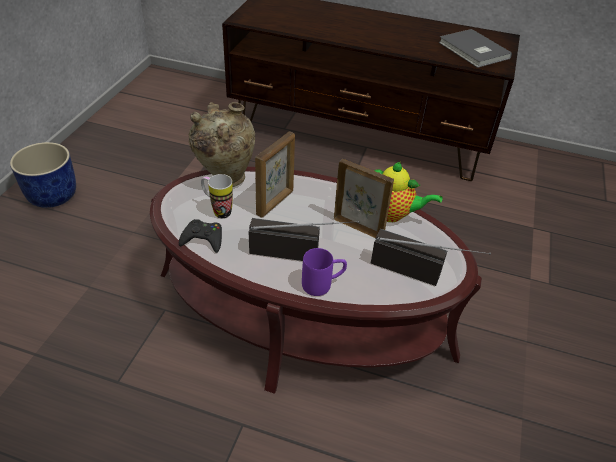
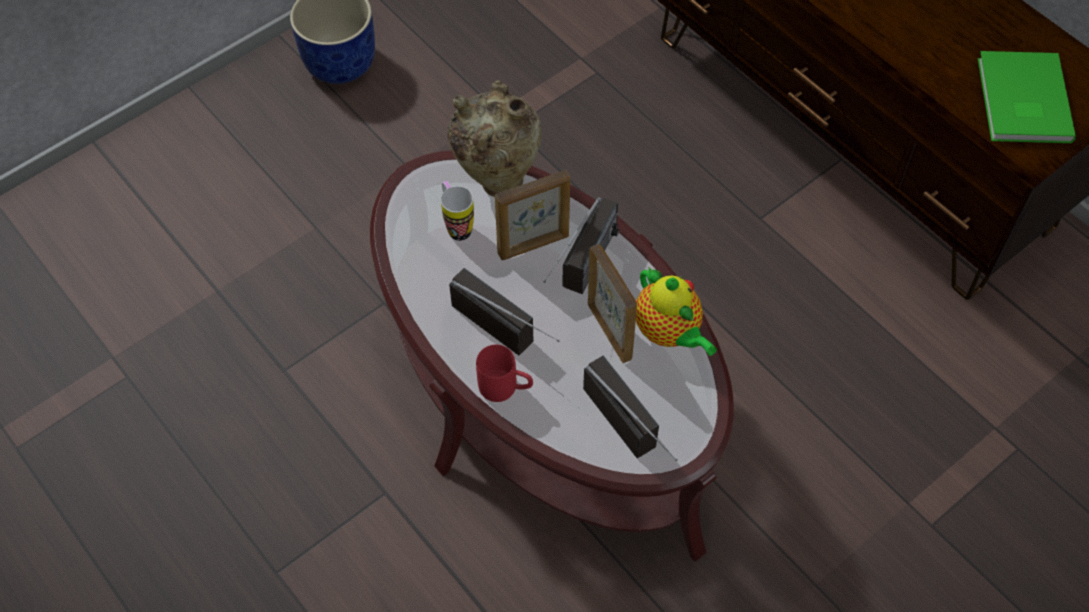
camera: 35 degrees right, 15 degrees up
black game controller [179,219,222,253] -> none
purple mug [302,248,347,296] -> red mug [476,345,533,402]
grey book [438,29,512,68] -> green book [978,51,1076,143]
none -> radio [543,197,620,294]

